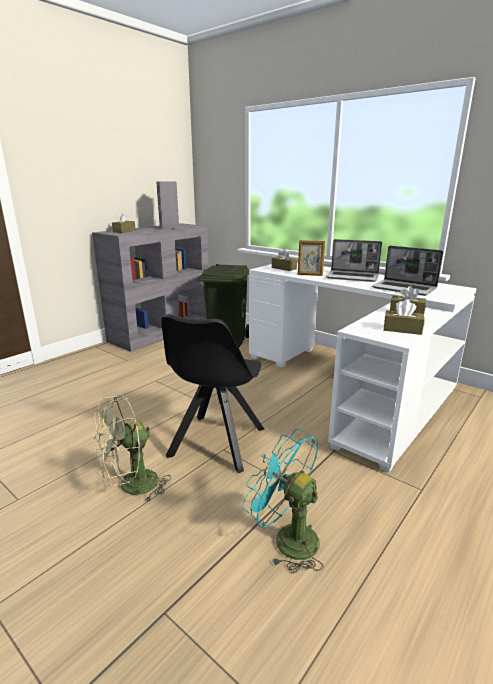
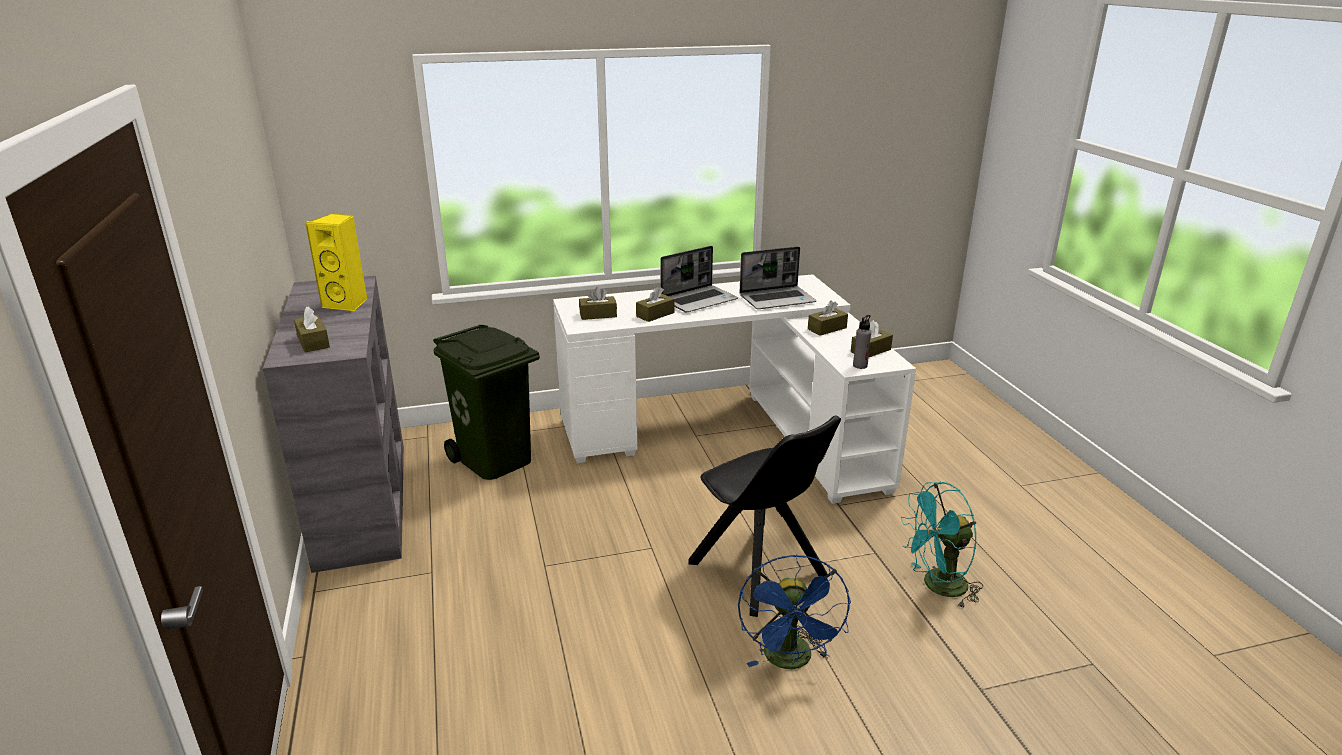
camera: 55 degrees left, 5 degrees up
green fan [93,395,171,503] -> blue fan [738,554,851,669]
grey speaker [156,182,179,229] -> yellow speaker [305,214,367,311]
picture frame [298,240,325,276] -> brown tissue box [636,287,675,322]
none -> grey bottle [853,315,871,369]

